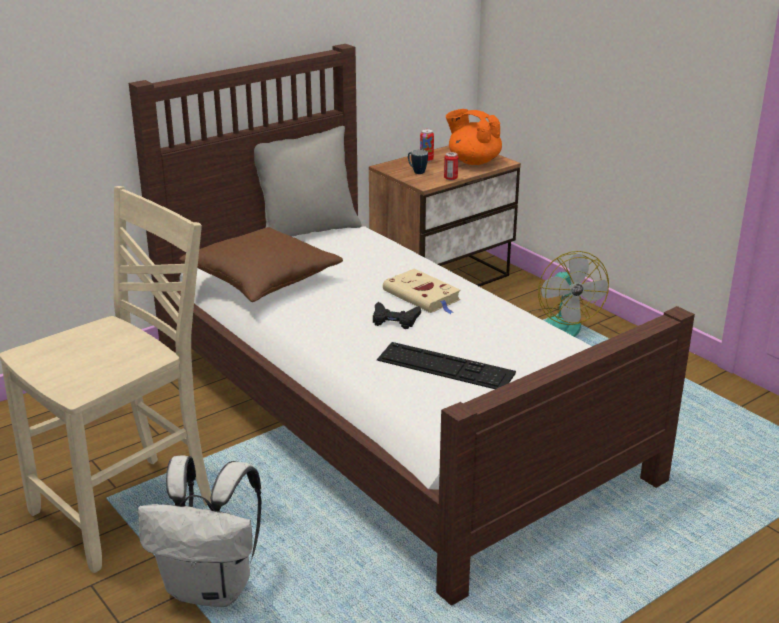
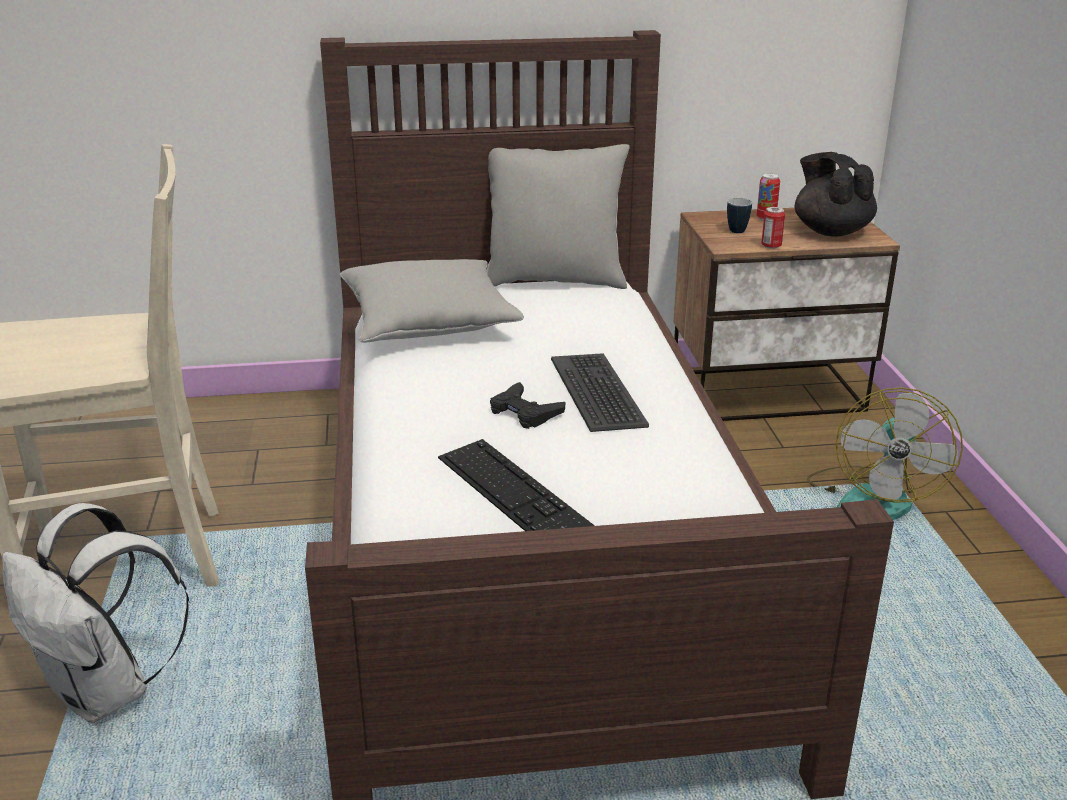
camera: 30 degrees right, 0 degrees up
brown pillow [180,227,343,302] -> grey pillow [340,259,524,343]
beige book [383,269,461,314] -> keyboard [551,353,649,432]
orange teapot [446,109,502,165] -> black teapot [794,152,877,237]

